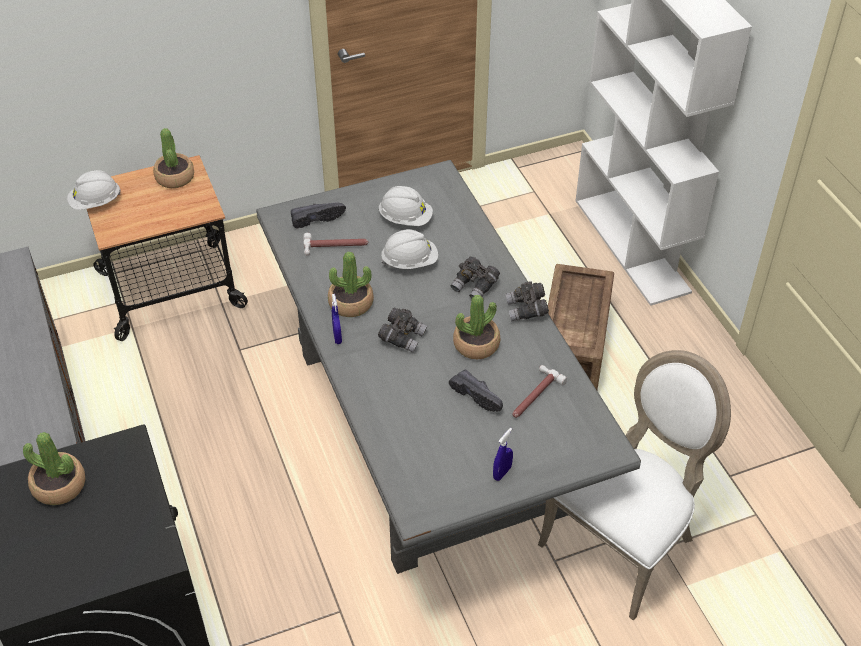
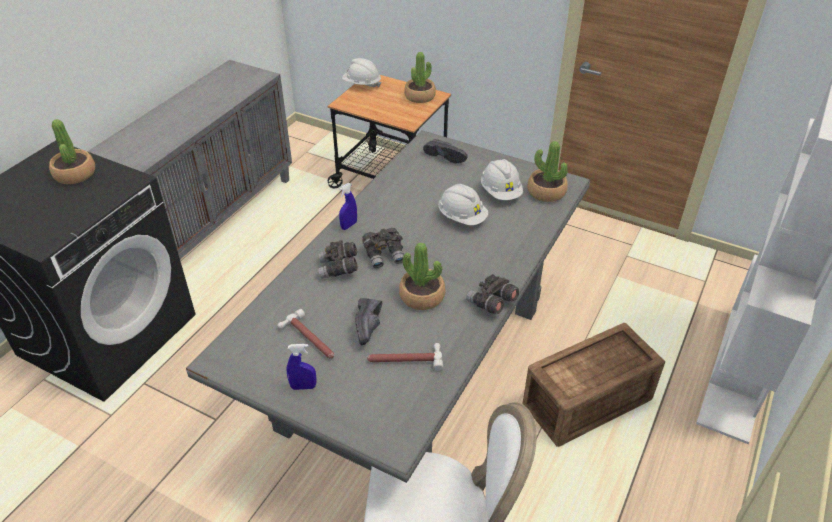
camera: 50 degrees right, 5 degrees down
hammer [303,233,368,255] -> hammer moved to [277,309,334,359]
potted plant [328,252,374,317] -> potted plant moved to [527,141,568,202]
grey binoculars [451,256,500,299] -> grey binoculars moved to [318,240,358,279]

